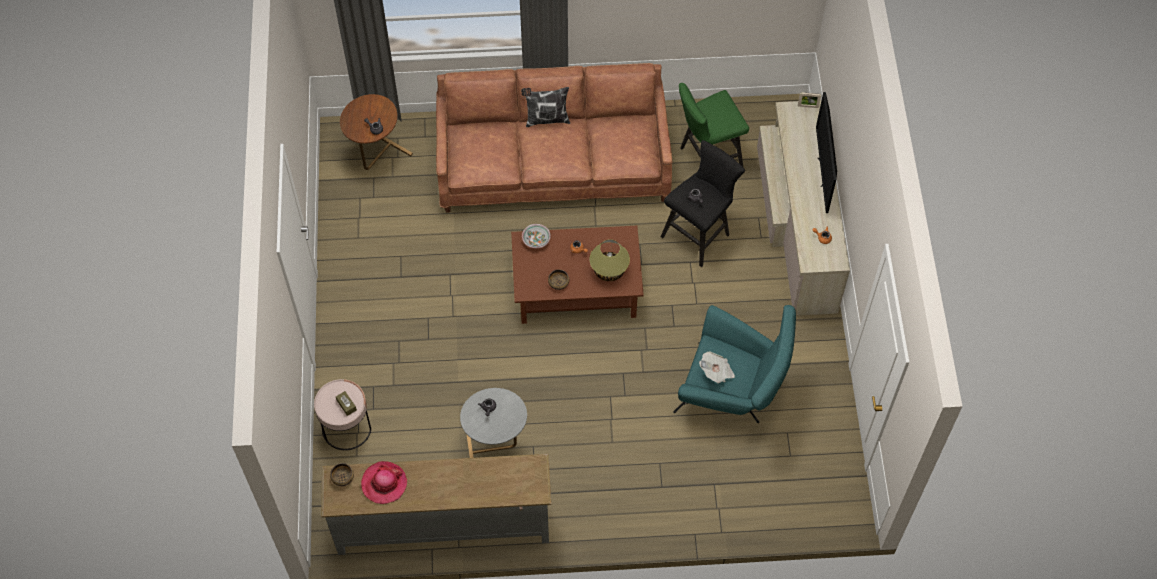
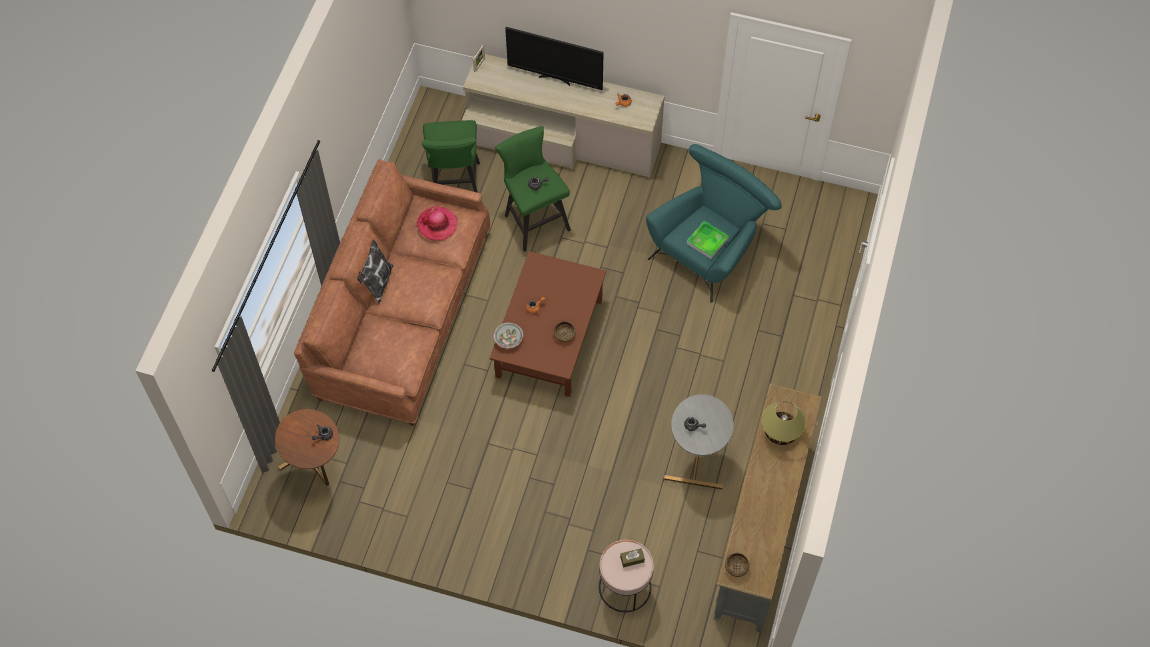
camera: 70 degrees left, 0 degrees up
hat [361,461,407,504] -> hat moved to [417,207,457,241]
table lamp [590,239,630,281] -> table lamp moved to [761,401,806,445]
black stool [661,140,745,267] -> green stool [495,126,571,252]
newspaper [699,351,735,383] -> tray [687,221,729,259]

